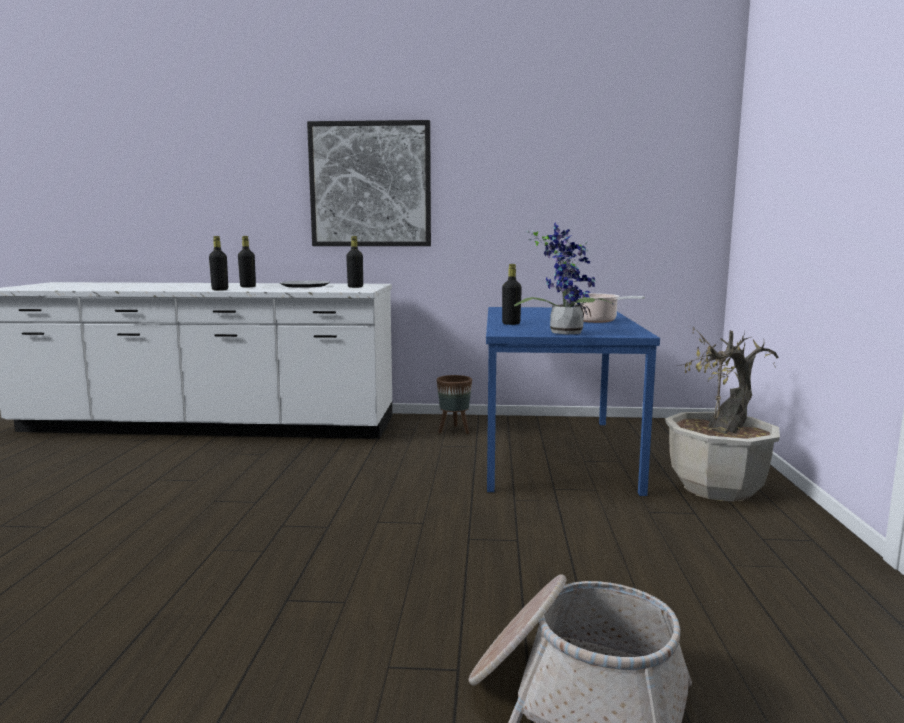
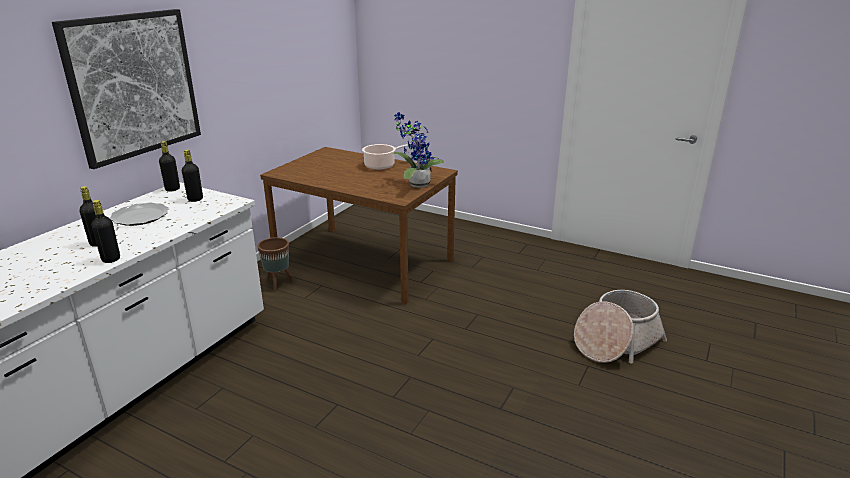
camera: 65 degrees left, 15 degrees up
blue dining table [486,307,660,496] -> brown dining table [260,147,458,305]
black bottle [502,264,522,325] -> black bottle moved to [159,141,180,192]
potted plant [665,326,780,502] -> none

